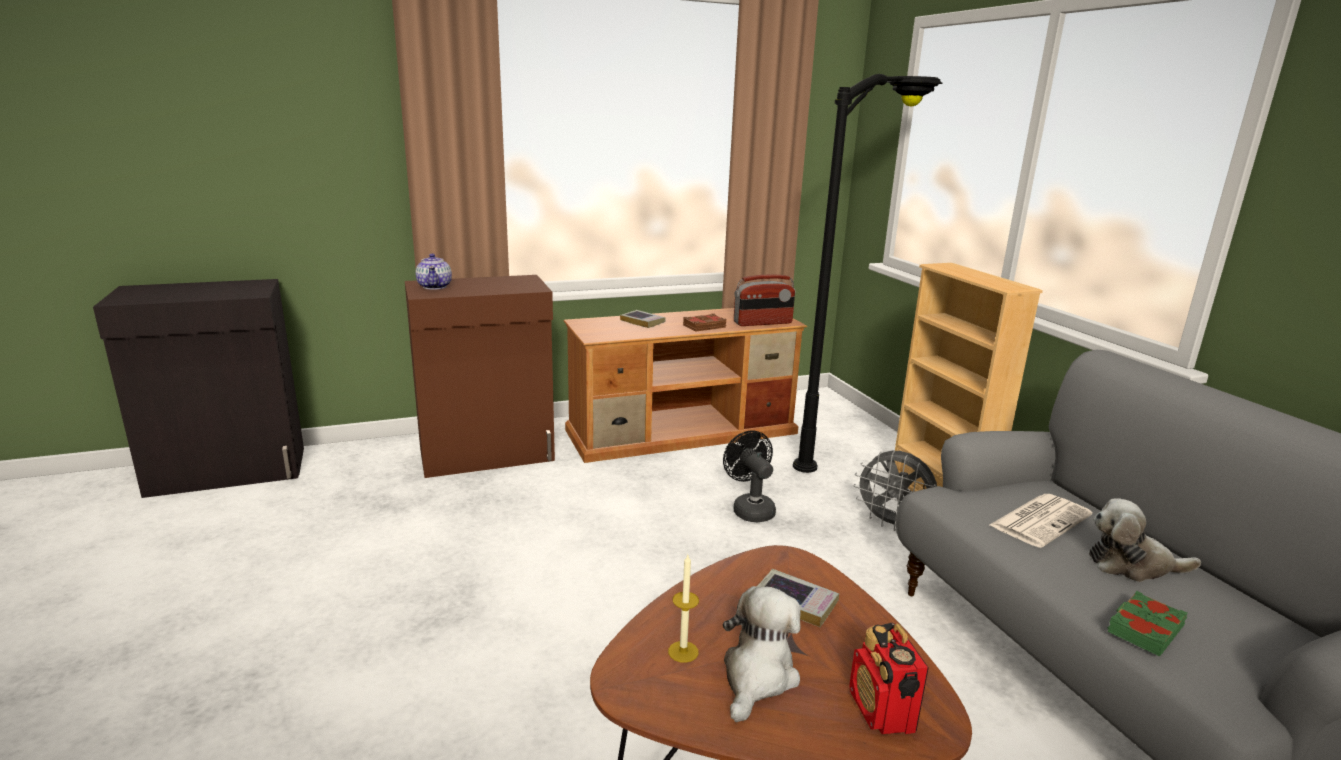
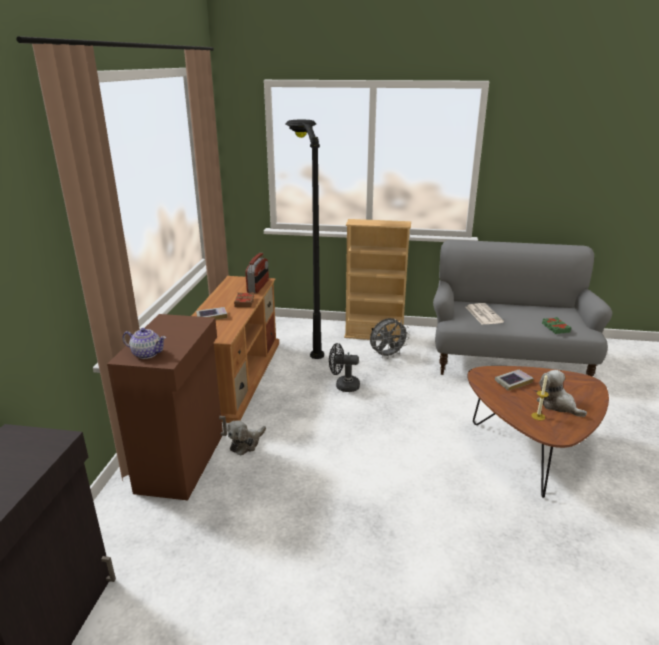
camera: 60 degrees left, 5 degrees up
radio [849,623,929,734] -> none
plush toy [1089,498,1201,582] -> plush toy moved to [227,420,266,456]

